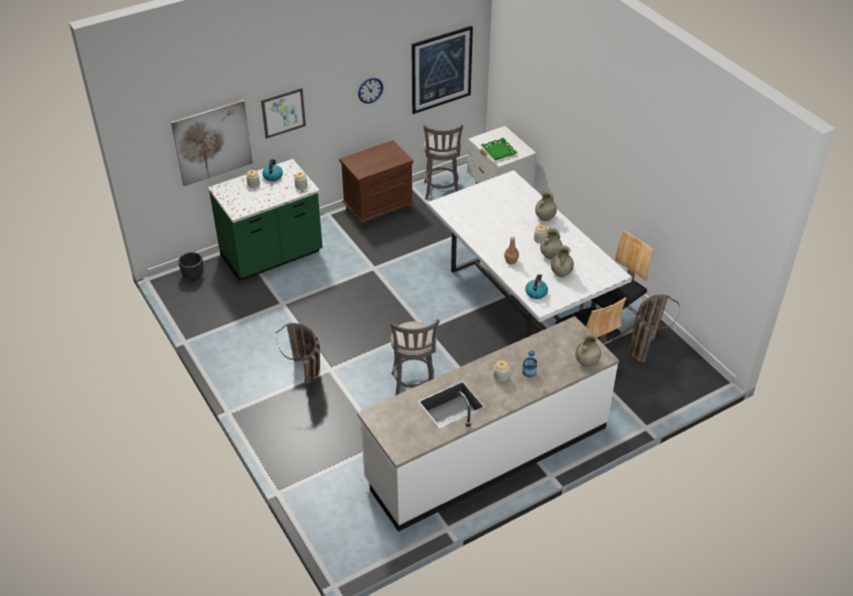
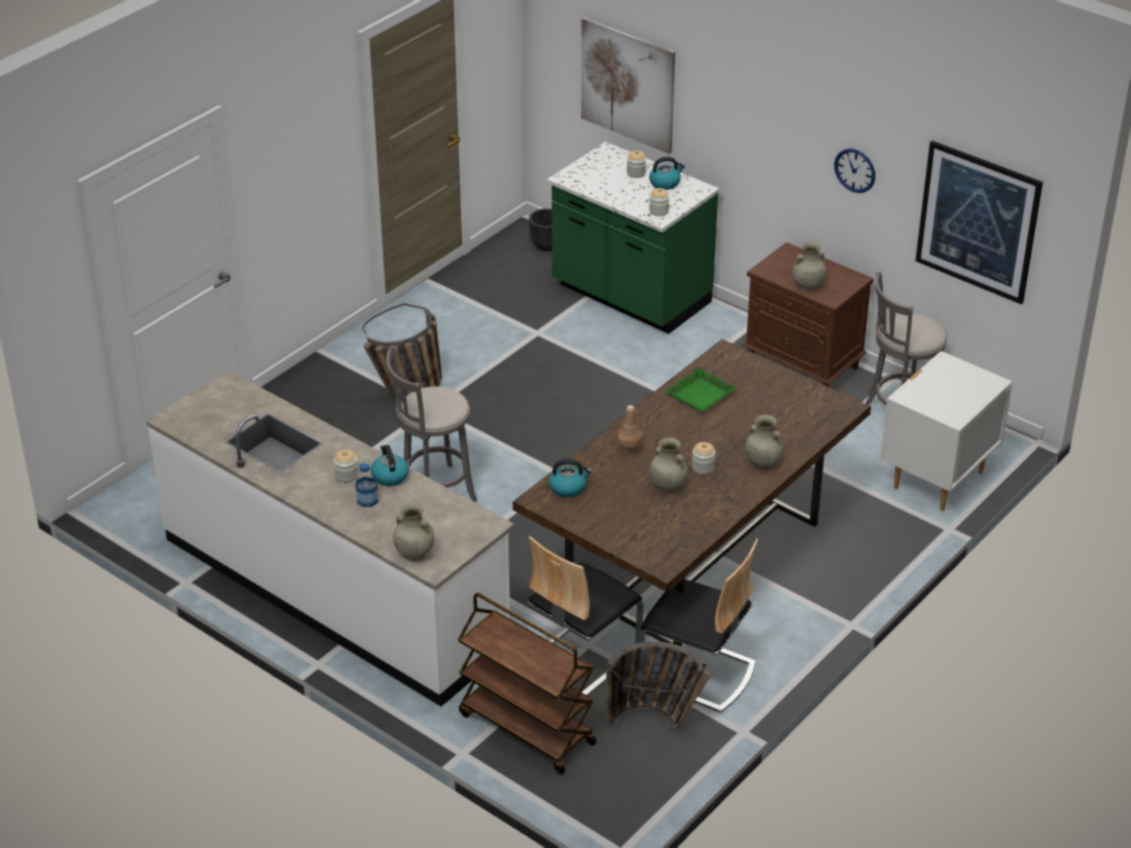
camera: 70 degrees right, 5 degrees down
picture [261,88,306,139] -> none
white dining table [427,170,632,338] -> brown dining table [513,339,871,646]
green tray [481,138,518,160] -> green tray moved to [665,368,737,412]
beige vase [551,246,574,277] -> beige vase moved to [792,241,826,291]
none -> kettle [371,445,409,486]
none -> brown cart [458,593,596,774]

